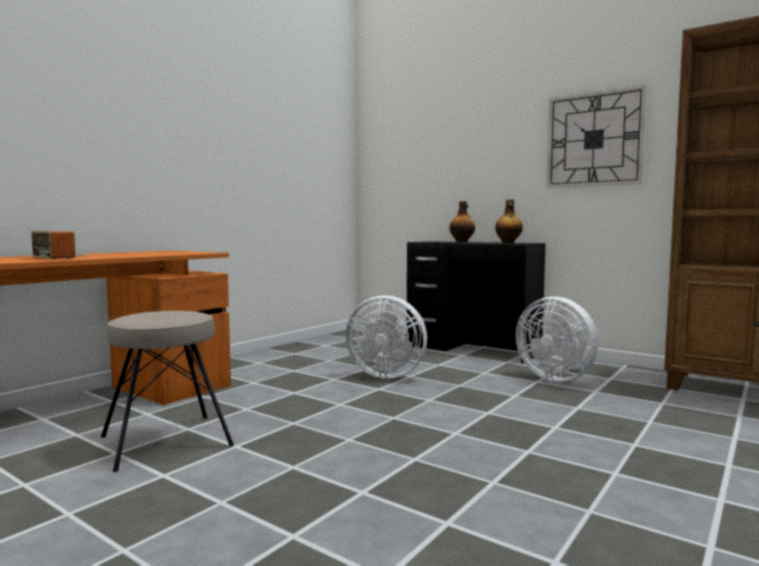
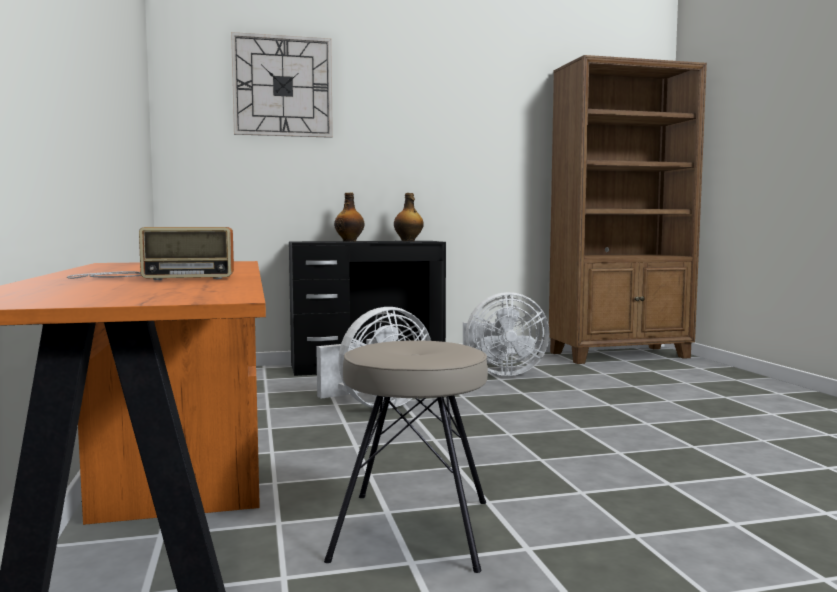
camera: 50 degrees left, 0 degrees up
wall clock [547,85,646,188] -> wall clock moved to [231,32,333,138]

